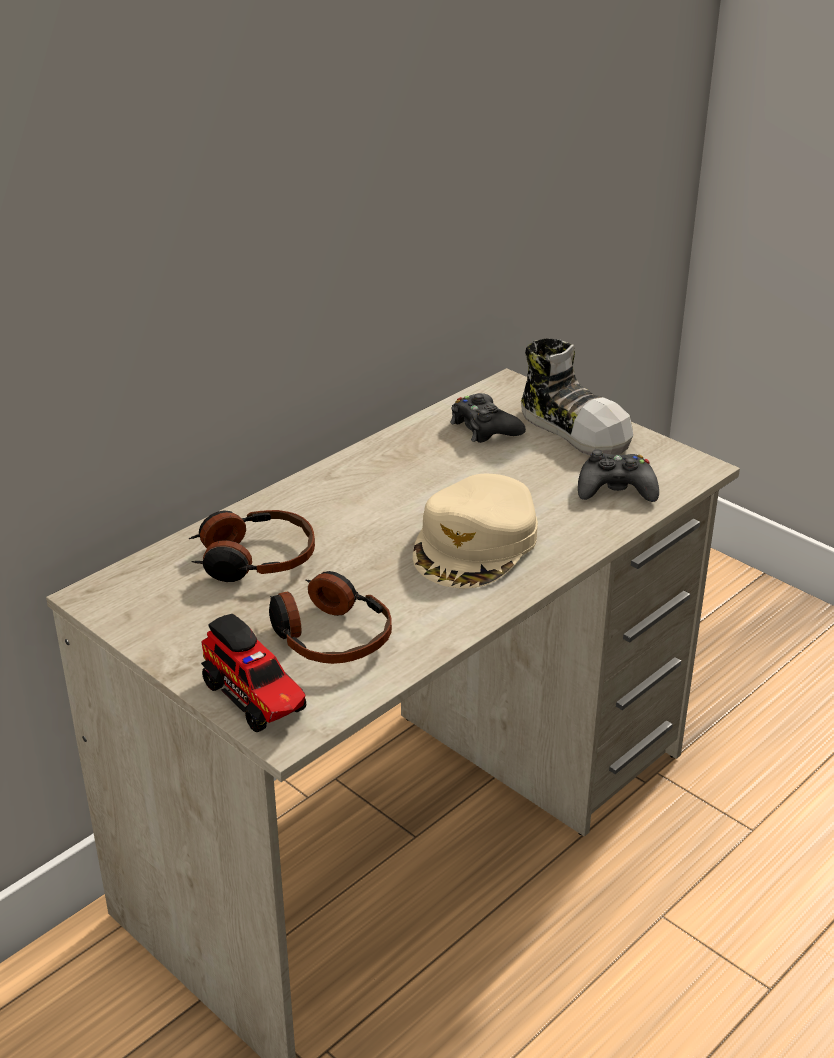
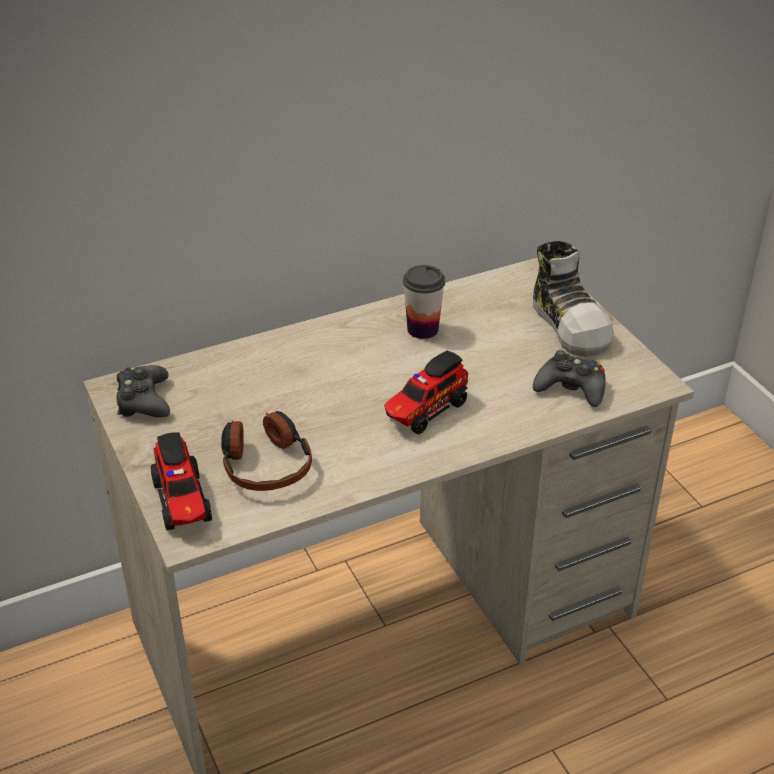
camera: 20 degrees right, 5 degrees up
headphones [189,510,315,582] -> none
beige cap [413,474,538,588] -> toy truck [384,351,468,434]
black game controller [450,393,526,443] -> black game controller moved to [117,365,170,417]
none -> cup [403,265,445,339]

